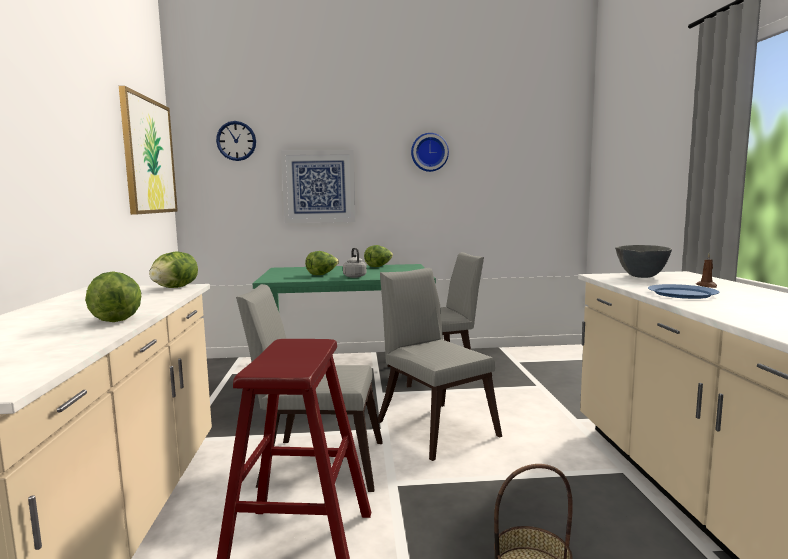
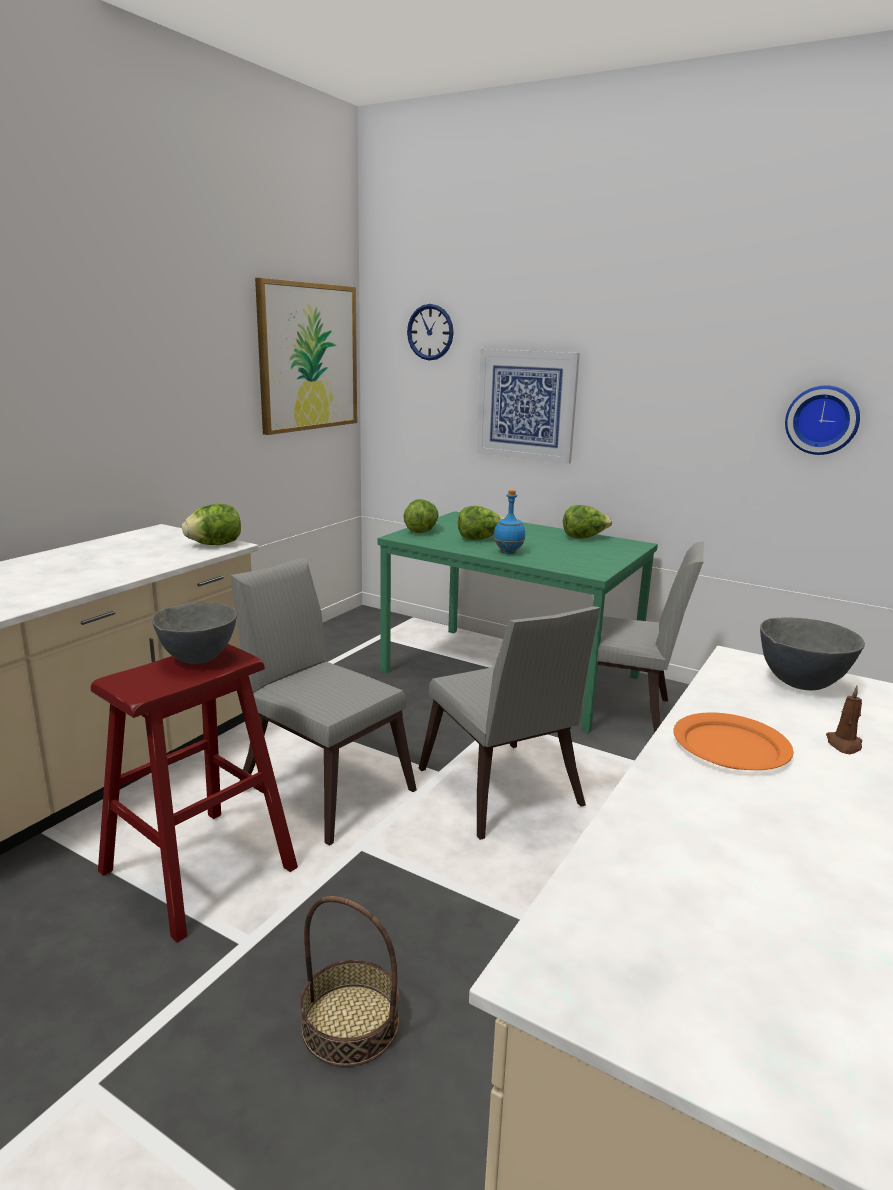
camera: 35 degrees right, 10 degrees up
lettuce [85,271,141,322] -> lettuce moved to [404,499,439,533]
grey kettle [343,248,367,278] -> blue bottle [494,490,525,554]
grey chair [378,268,502,461] -> grey chair turned 150 degrees clockwise [419,606,600,840]
wall clock [411,133,449,172] -> wall clock moved to [785,385,860,455]
blue plate [648,284,719,299] -> orange plate [673,712,793,770]
none -> grey bowl [152,603,237,664]

